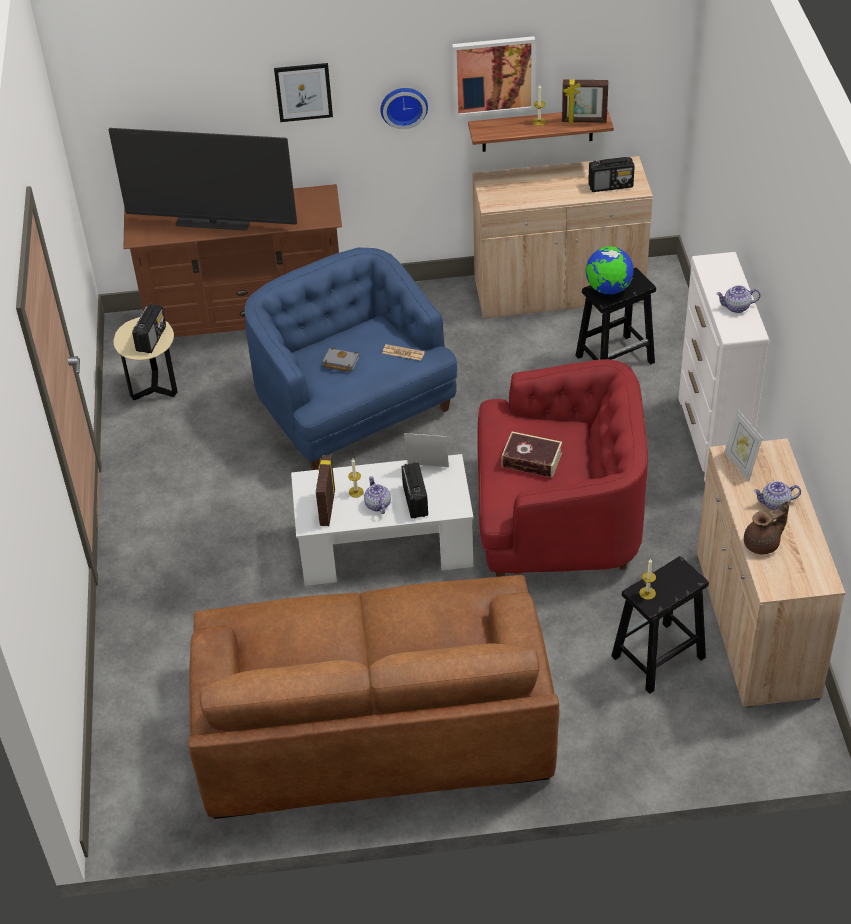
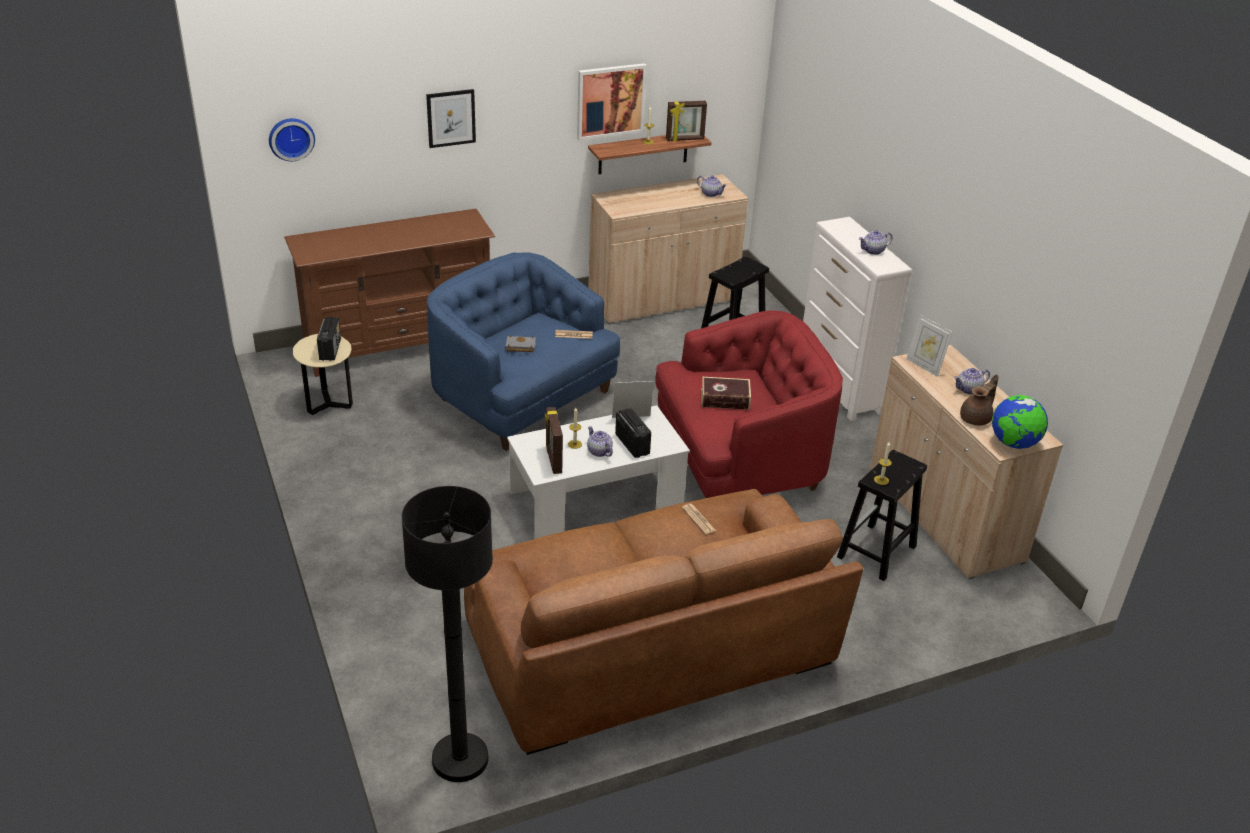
camera: 20 degrees left, 10 degrees down
television [108,128,297,231] -> none
wall clock [380,88,428,129] -> wall clock moved to [269,118,315,161]
globe [586,246,634,294] -> globe moved to [992,395,1048,449]
radio [588,157,635,192] -> teapot [697,176,727,197]
none -> black floor lamp [401,486,493,782]
none -> newspaper [682,504,716,534]

